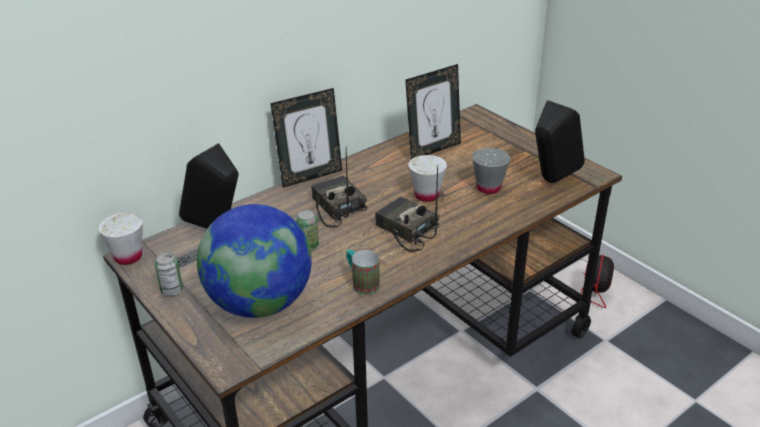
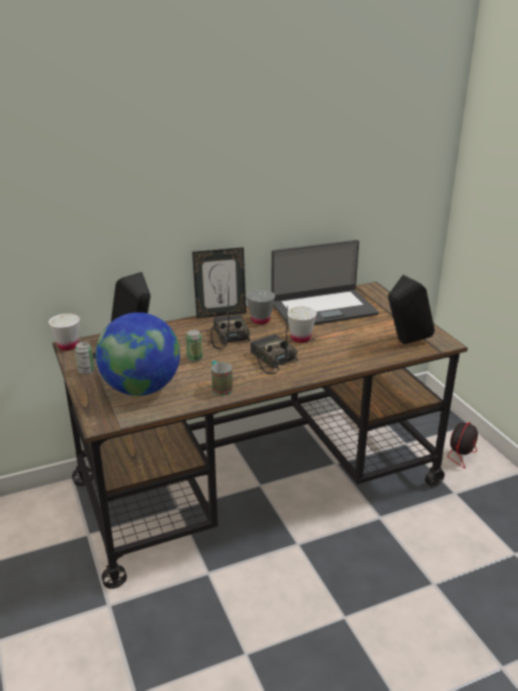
camera: 15 degrees right, 5 degrees down
picture frame [405,64,461,159] -> laptop [271,240,379,326]
grey cup [472,148,510,194] -> grey cup moved to [246,290,275,324]

